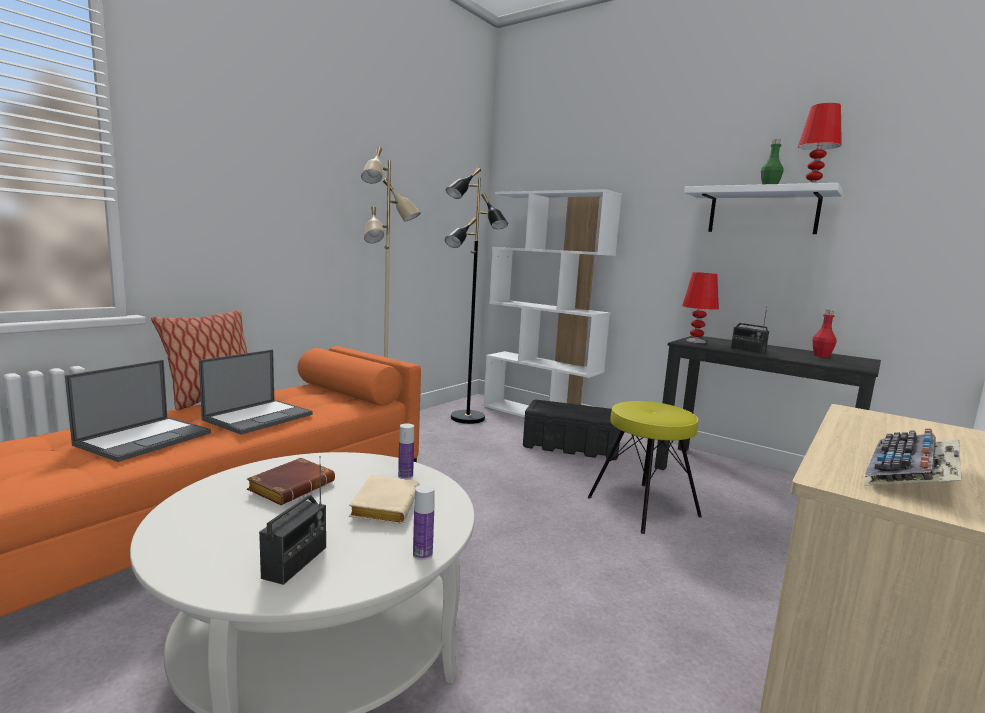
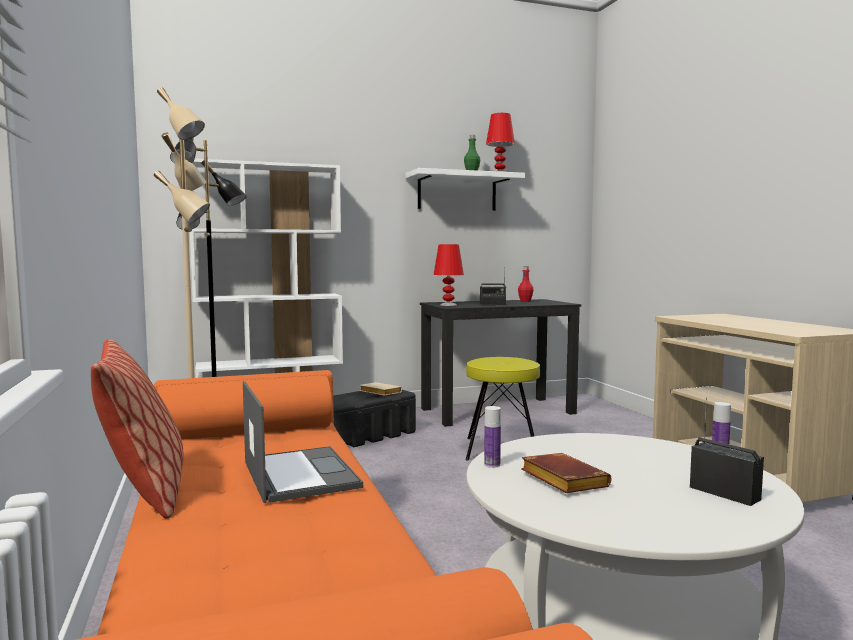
camera: 55 degrees left, 5 degrees down
laptop [65,360,211,462] -> none
beige book [349,475,420,524] -> beige book moved to [360,382,402,396]
bottle [398,423,414,479] -> bottle moved to [484,406,501,468]
keyboard [863,428,962,486] -> none

